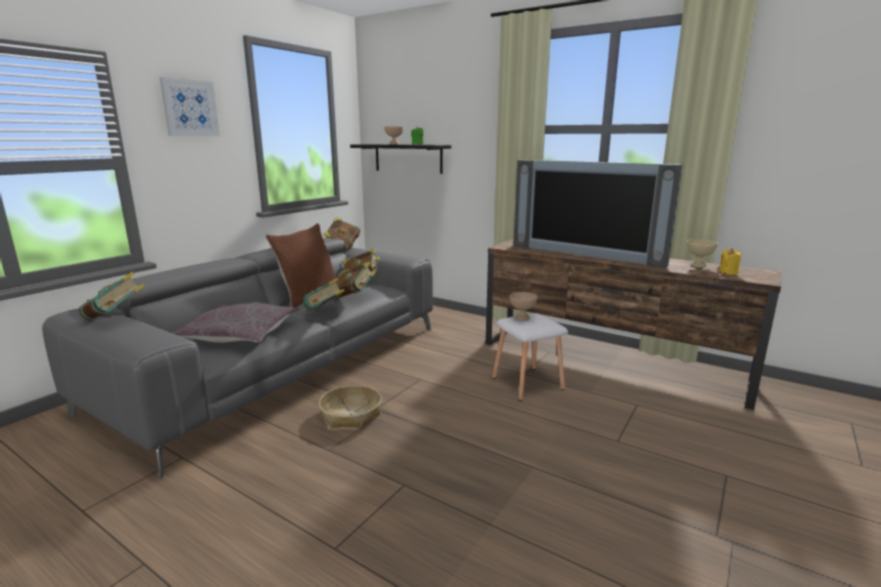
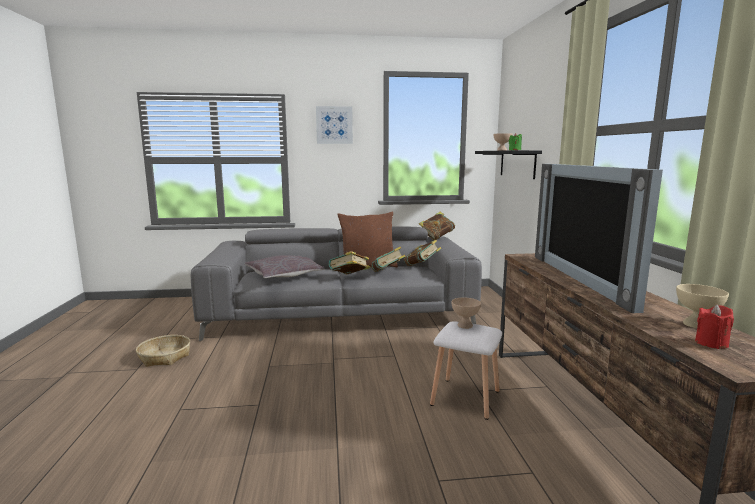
camera: 50 degrees right, 5 degrees down
book [78,272,145,321] -> none
basket [319,385,382,428] -> basket moved to [136,335,190,367]
yellow candle [719,248,741,275] -> red candle [695,304,734,349]

